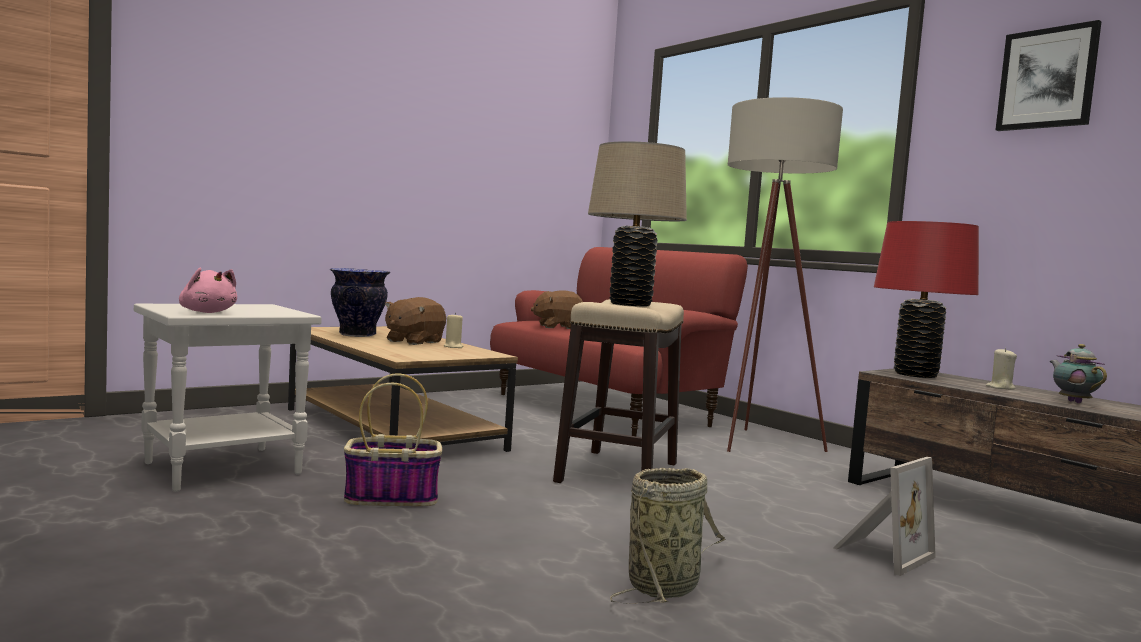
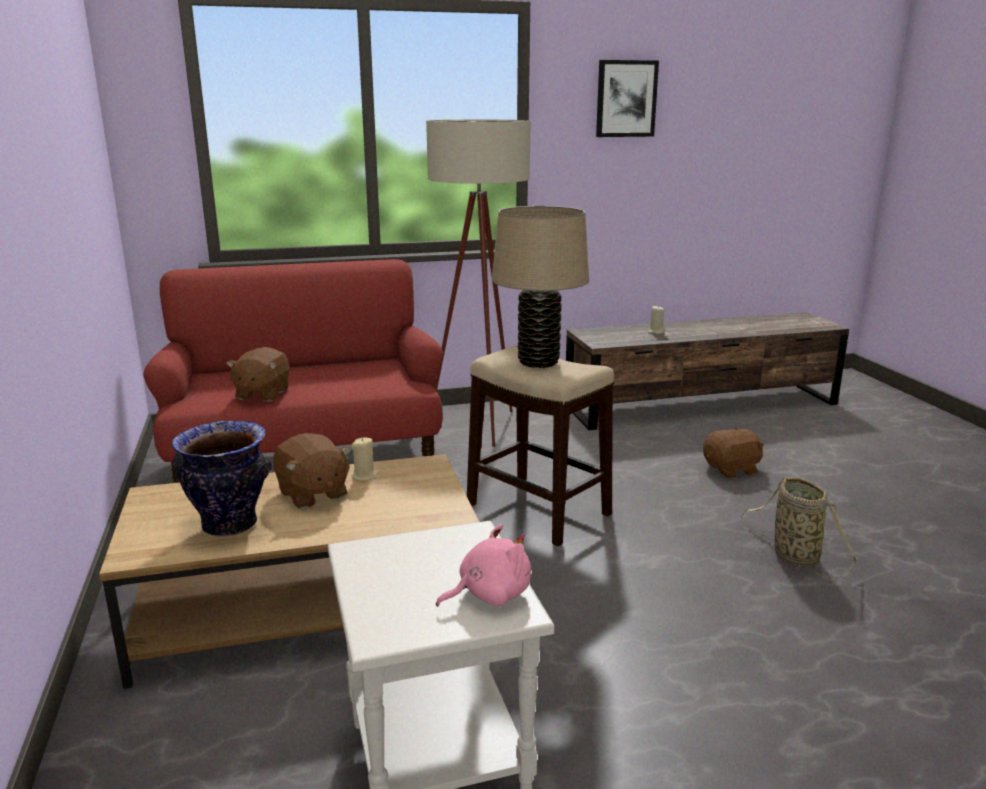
camera: 65 degrees left, 15 degrees up
basket [344,373,442,506] -> none
picture frame [834,457,936,576] -> brown plush toy [703,427,764,478]
red table lamp [874,221,979,378] -> none
teapot [1050,344,1107,403] -> none

